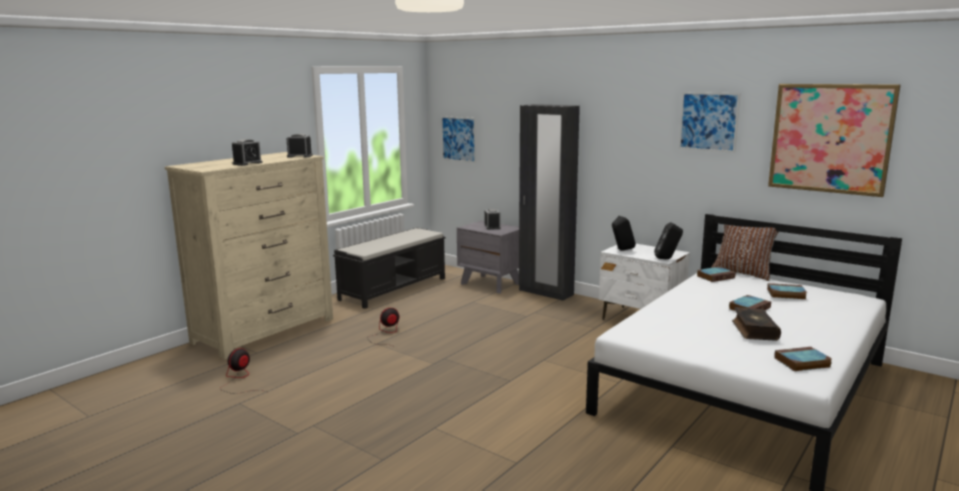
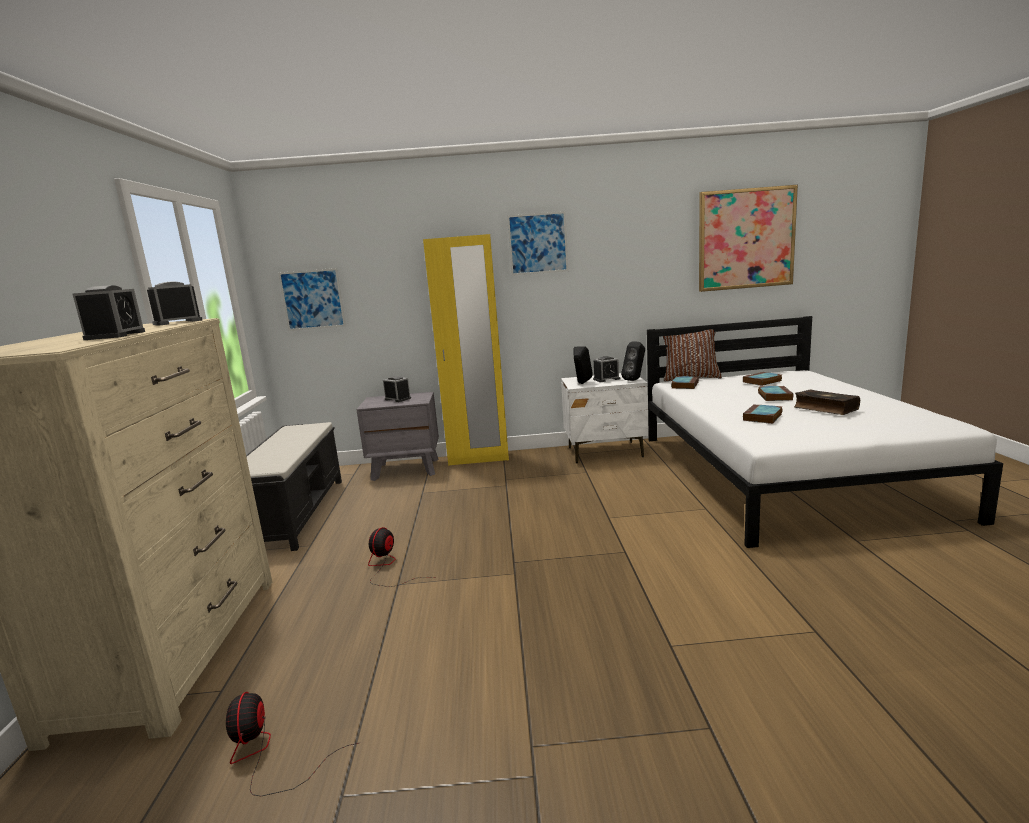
camera: 40 degrees left, 0 degrees up
black wardrobe [519,104,580,301] -> yellow wardrobe [423,234,509,466]
picture [679,92,740,153] -> picture moved to [507,211,568,276]
book [774,347,832,371] -> book moved to [743,404,783,424]
none -> alarm clock [593,356,620,382]

